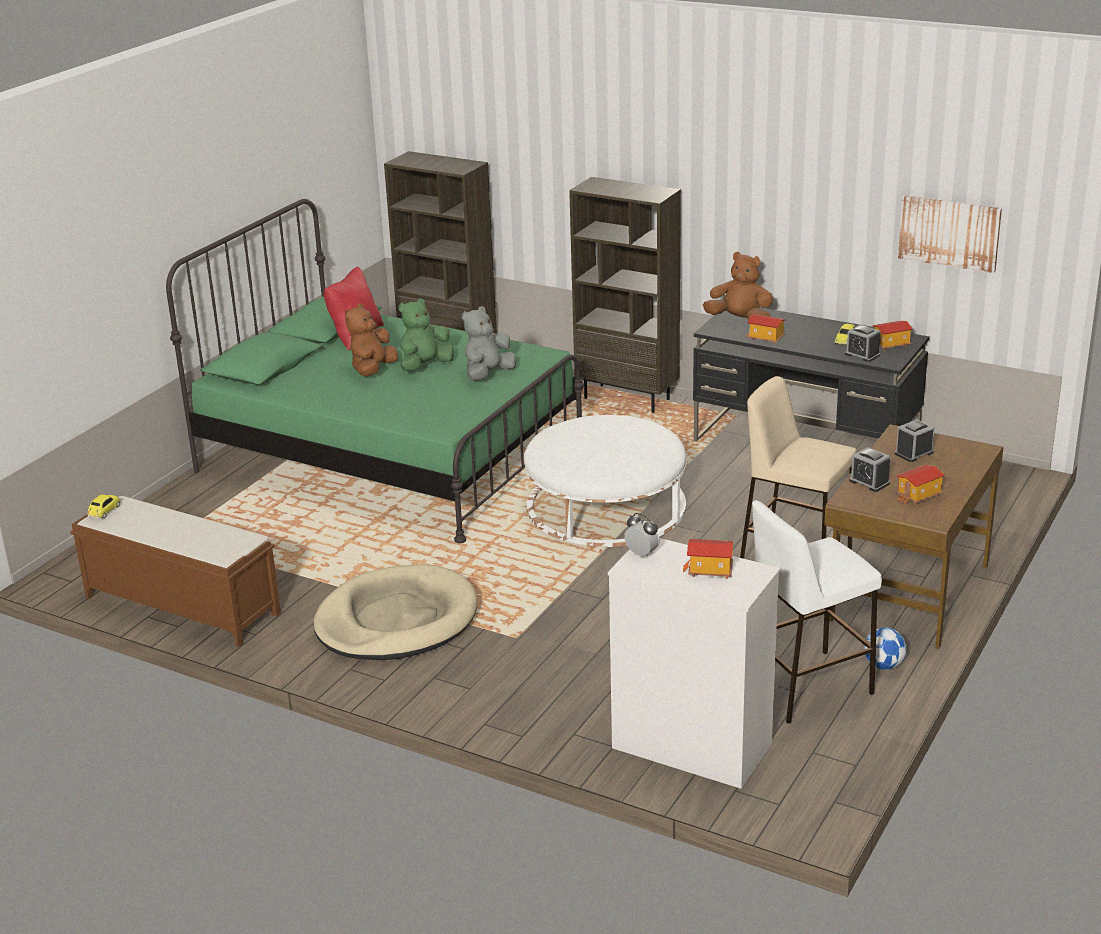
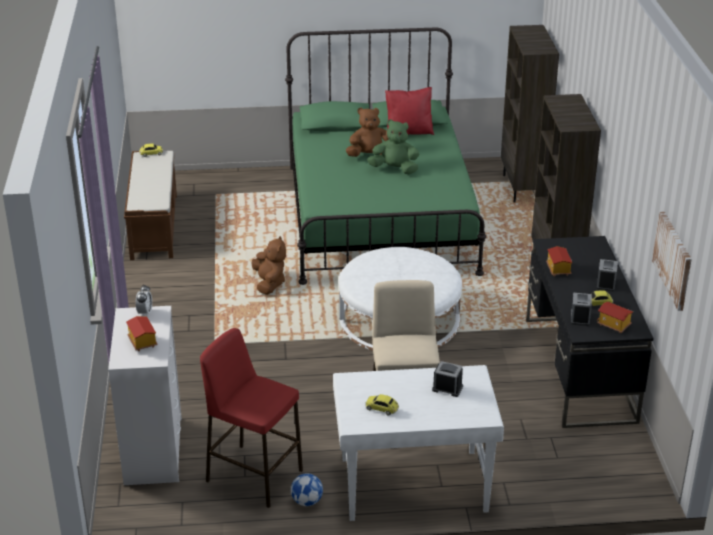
camera: 55 degrees right, 5 degrees up
beige dog bed [314,565,478,660] -> none
grey plush toy [462,306,516,381] -> none
brown plush toy [703,252,773,320] -> brown plush toy moved to [251,236,286,295]
white stool [752,500,882,724] -> red stool [200,328,303,508]
brown desk [824,424,1003,649] -> white desk [333,365,504,521]
alarm clock [849,447,890,492] -> alarm clock moved to [597,259,618,291]
toy house [896,465,945,505] -> toy car [365,394,399,416]

